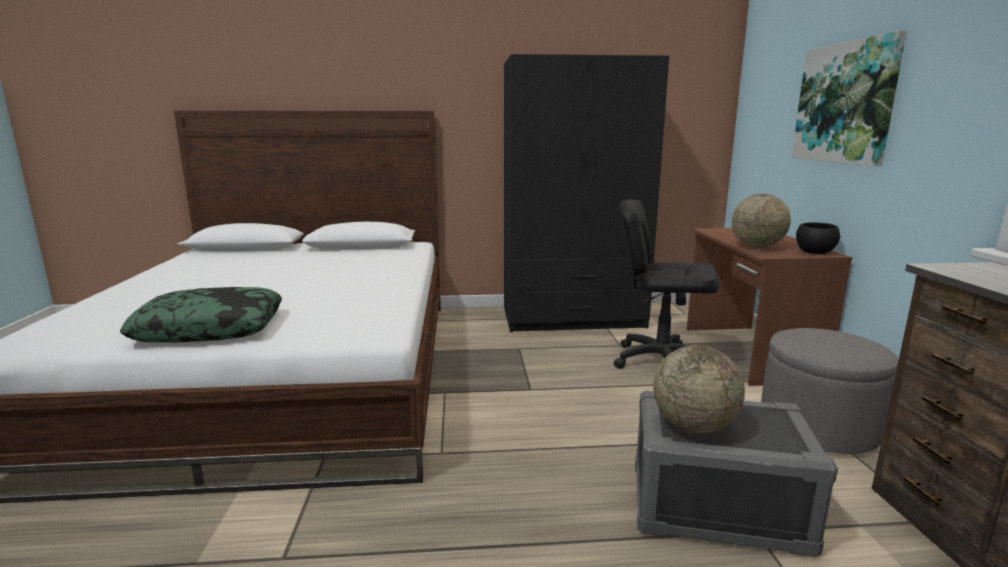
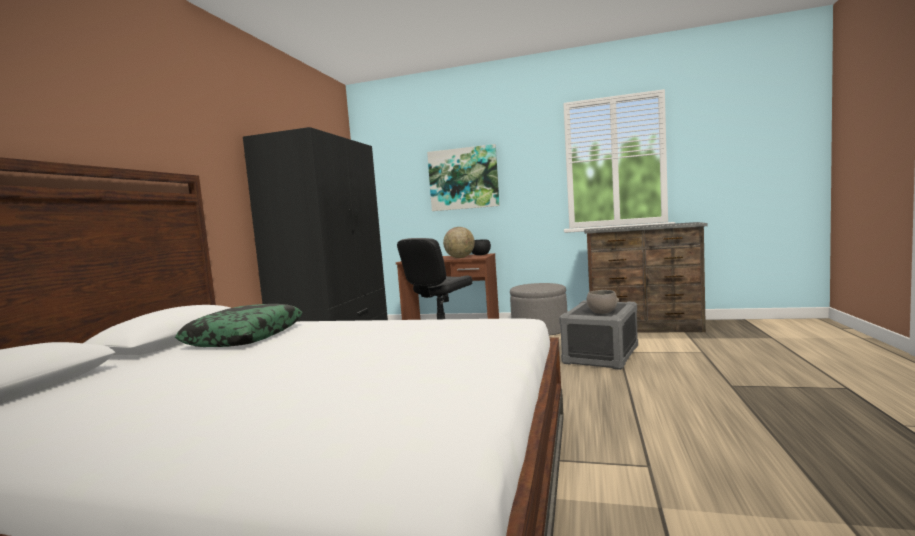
camera: 70 degrees left, 10 degrees down
pillow [120,287,282,343] -> pillow moved to [175,304,302,347]
globe [653,345,745,434] -> grey bowl [587,290,619,314]

